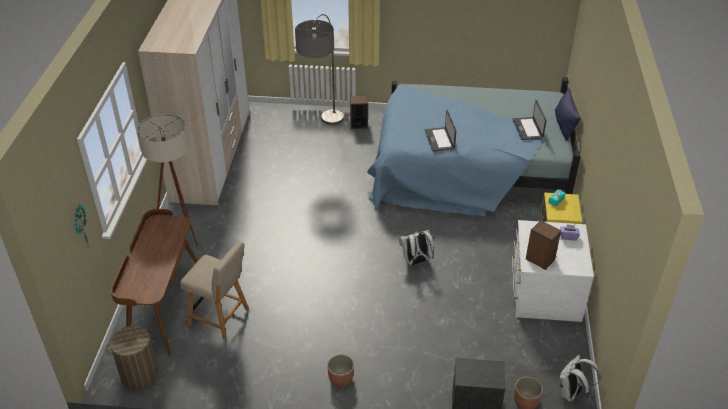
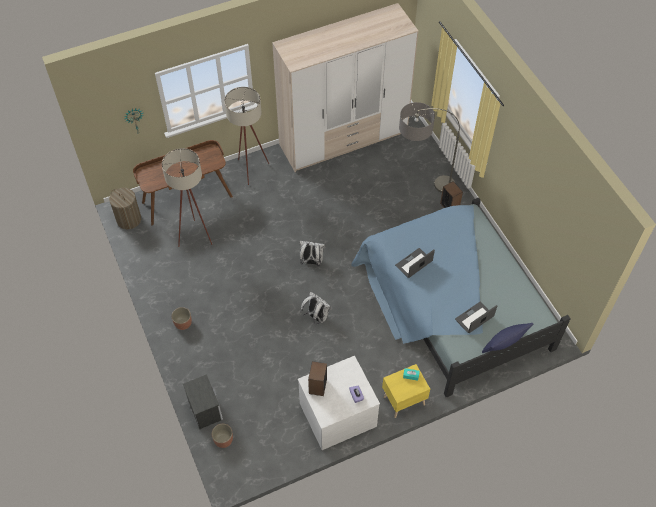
camera: 60 degrees right, 15 degrees up
beige chair [180,241,249,340] -> beige floor lamp [162,148,212,247]
white backpack [559,354,600,403] -> white backpack moved to [299,241,325,266]

